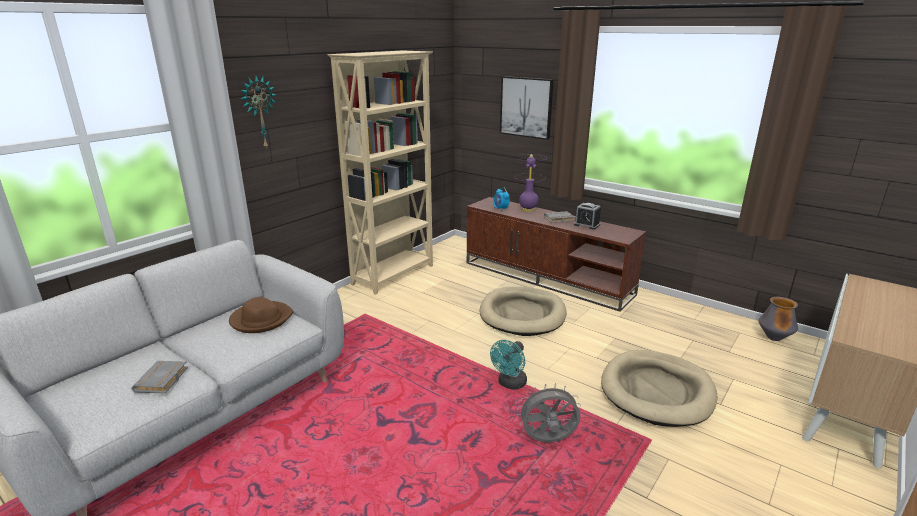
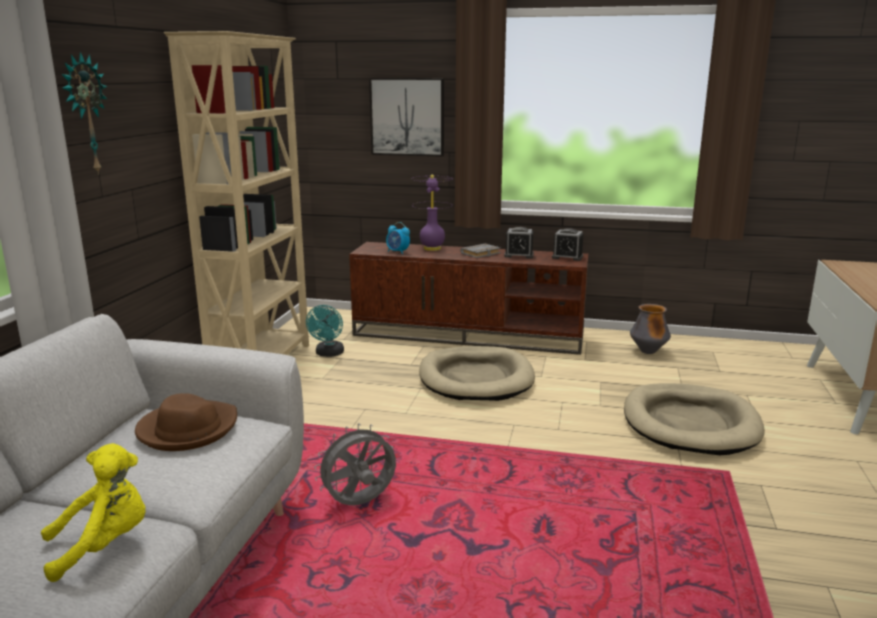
camera: 25 degrees left, 5 degrees down
grey book [131,361,188,393] -> yellow plush toy [41,443,146,582]
turquoise fan [490,340,527,389] -> turquoise fan moved to [306,305,344,357]
grey fan [517,383,581,442] -> grey fan moved to [314,423,396,505]
vase [758,297,798,341] -> vase moved to [630,304,671,354]
none -> alarm clock [552,228,583,261]

